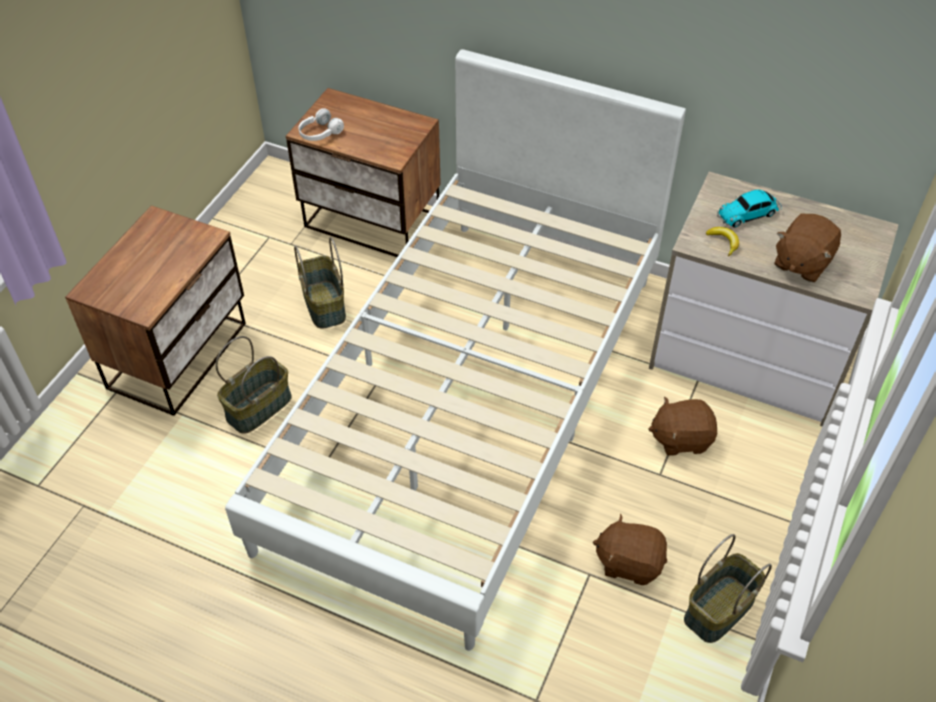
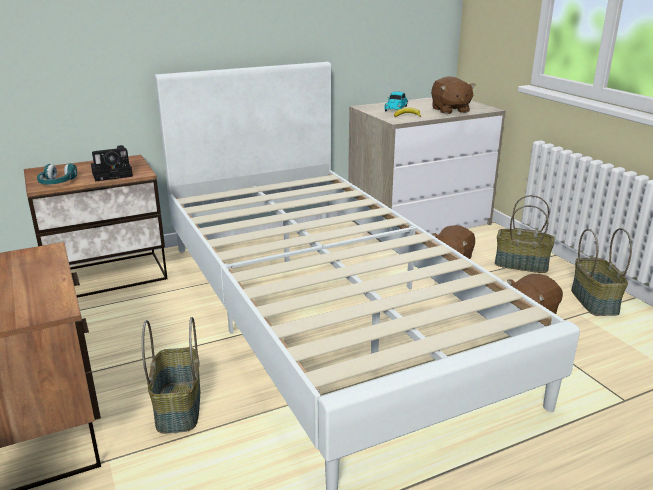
camera: 50 degrees left, 25 degrees down
basket [294,237,346,329] -> basket moved to [495,195,555,273]
white headphones [299,108,344,141] -> turquoise headphones [37,163,77,184]
none -> camera [91,145,133,182]

